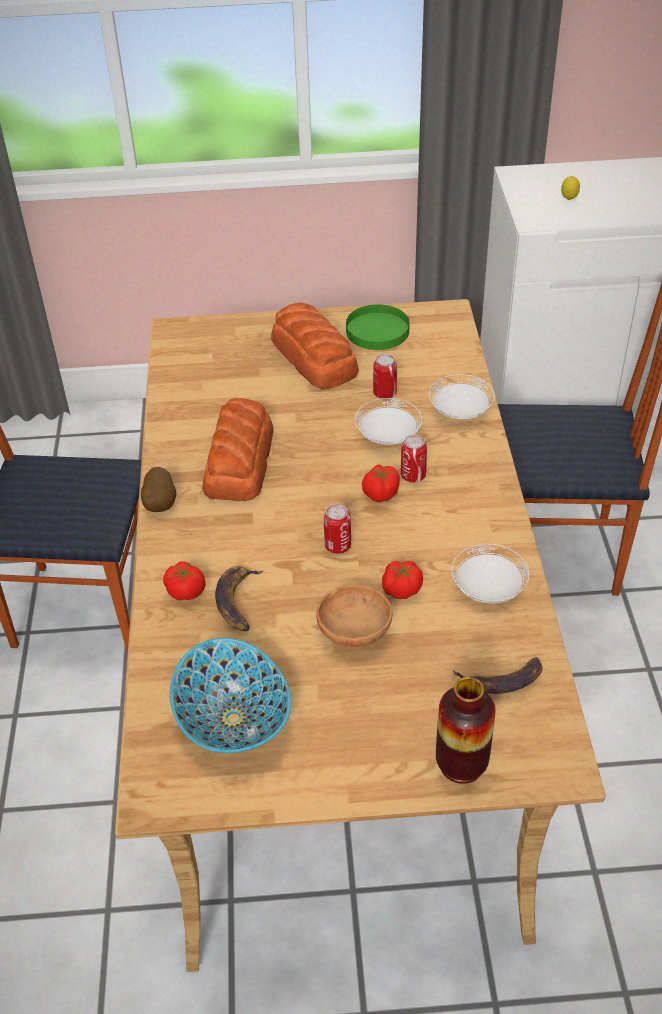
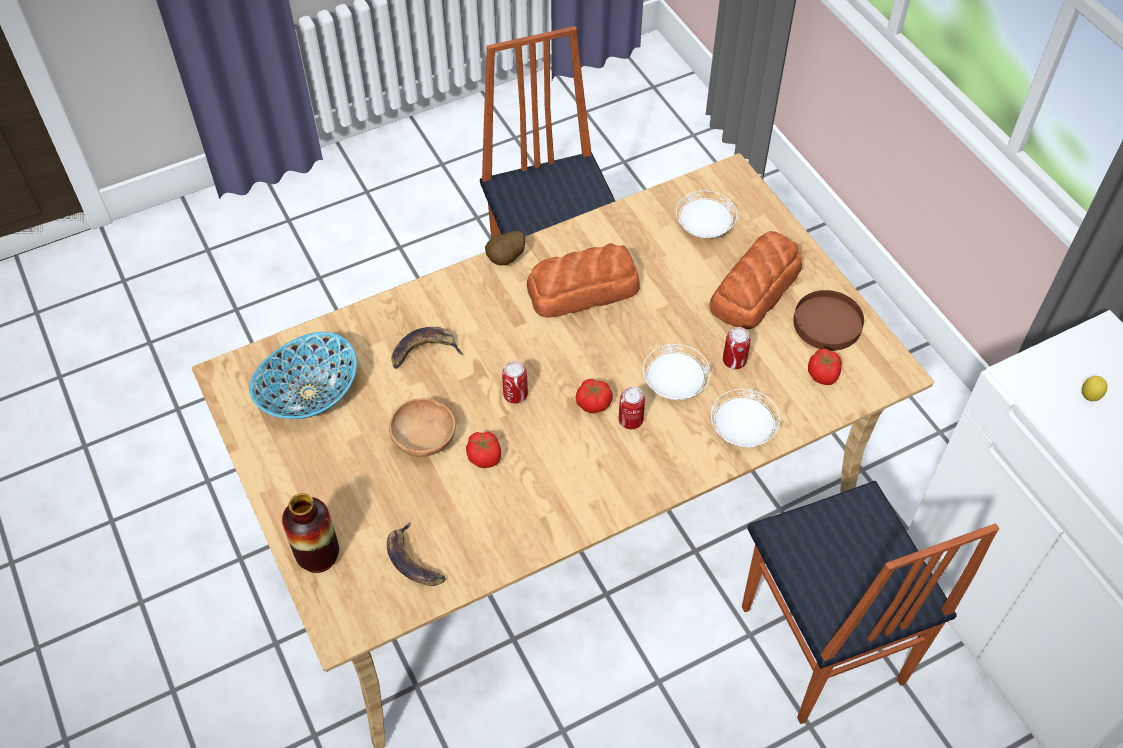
camera: 65 degrees right, 10 degrees up
tomato [163,561,206,601] -> tomato moved to [808,349,842,385]
green plate [346,305,410,350] -> brown plate [793,290,864,351]
white plate [451,544,529,603] -> white plate moved to [676,191,737,238]

